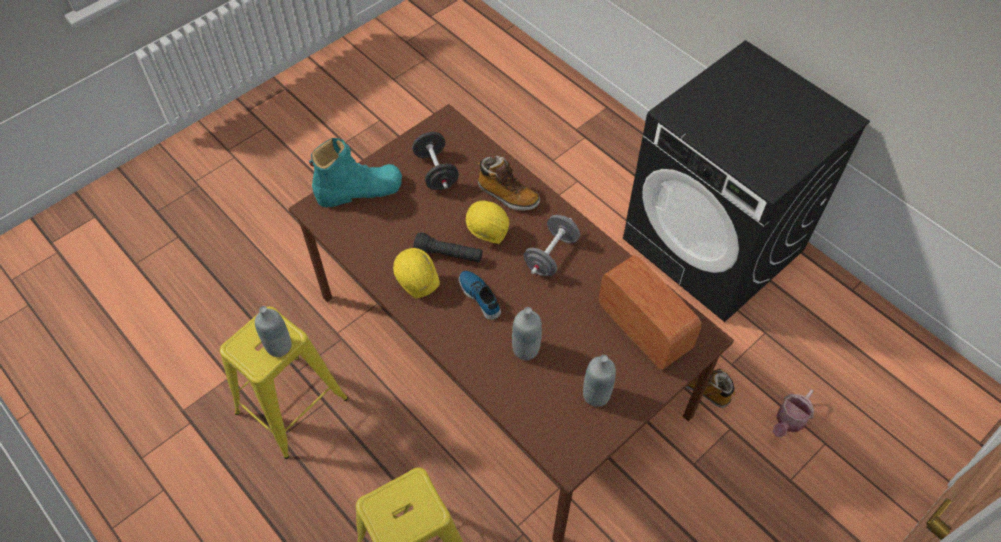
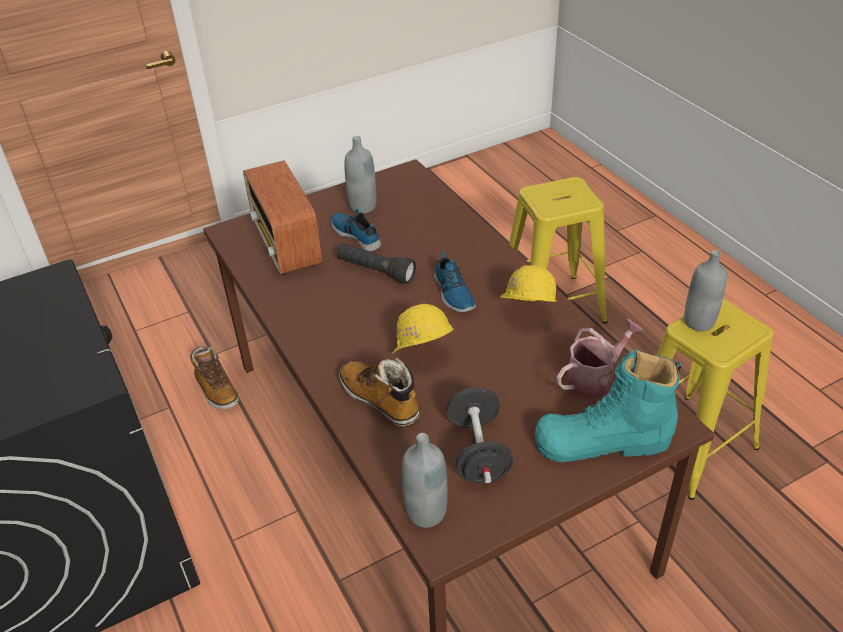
camera: 165 degrees left, 15 degrees down
black flashlight [413,232,482,263] -> black flashlight moved to [337,244,416,284]
grey bottle [512,307,542,360] -> grey bottle moved to [402,433,448,528]
grey dumbbell [523,215,580,276] -> none
watering can [773,390,814,437] -> watering can moved to [556,319,643,399]
none -> shoe [331,208,381,251]

